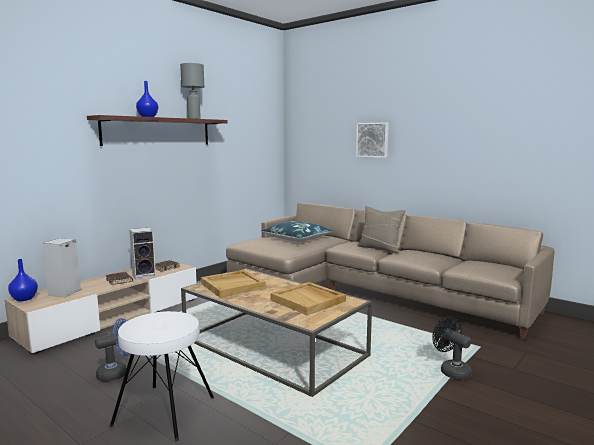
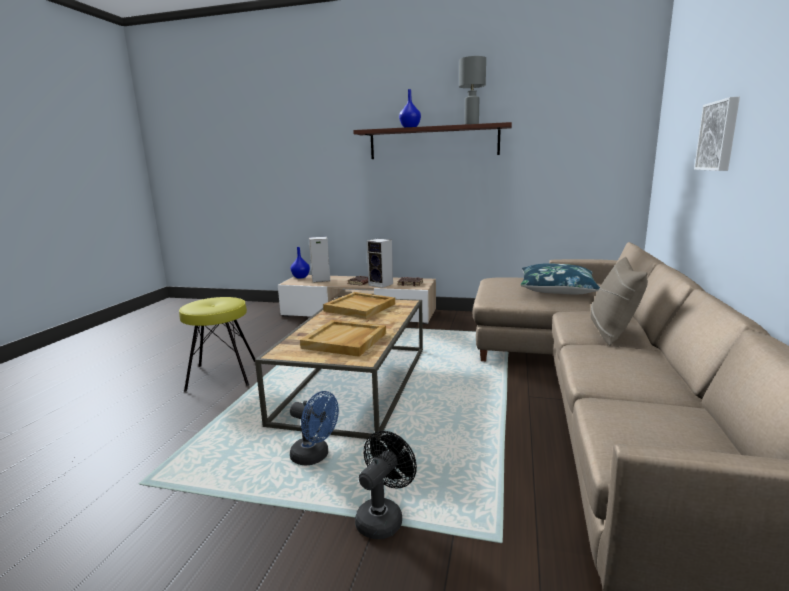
camera: 65 degrees right, 5 degrees up
blue fan [95,318,130,382] -> blue fan moved to [290,391,339,465]
white stool [109,311,214,441] -> yellow stool [179,297,255,392]

